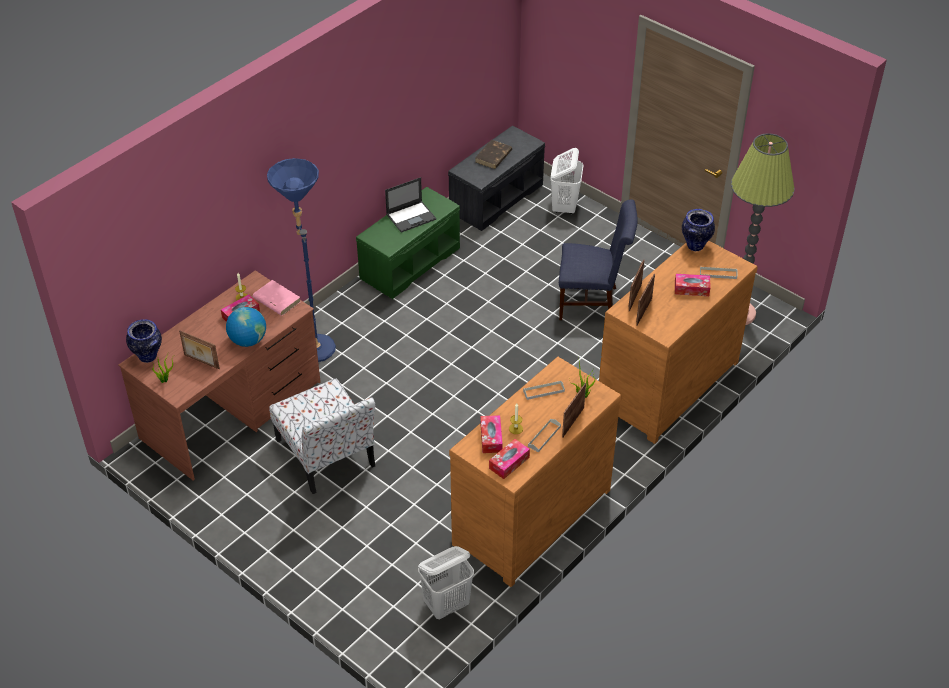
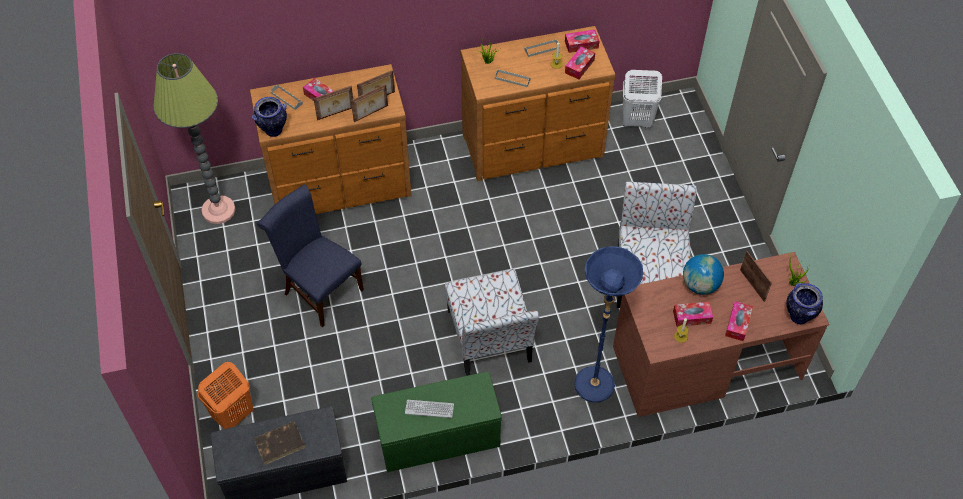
camera: 145 degrees left, 10 degrees up
pink book [252,280,300,316] -> none
laptop [385,177,436,233] -> keyboard [405,400,454,418]
white laundry basket [551,148,584,214] -> orange laundry basket [198,362,253,429]
picture frame [562,383,586,438] -> picture frame moved to [313,86,353,120]
none -> chair [445,269,539,376]
none -> tissue box [725,301,753,341]

